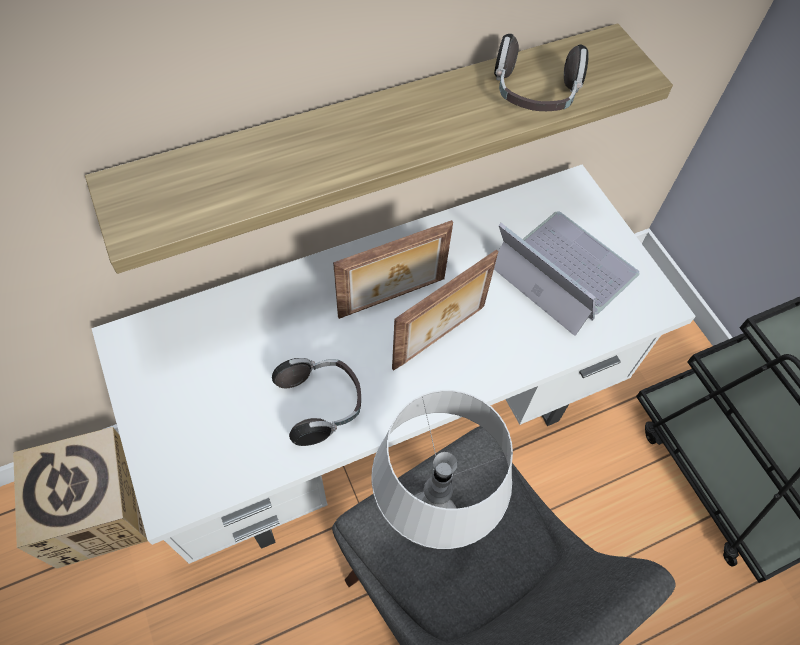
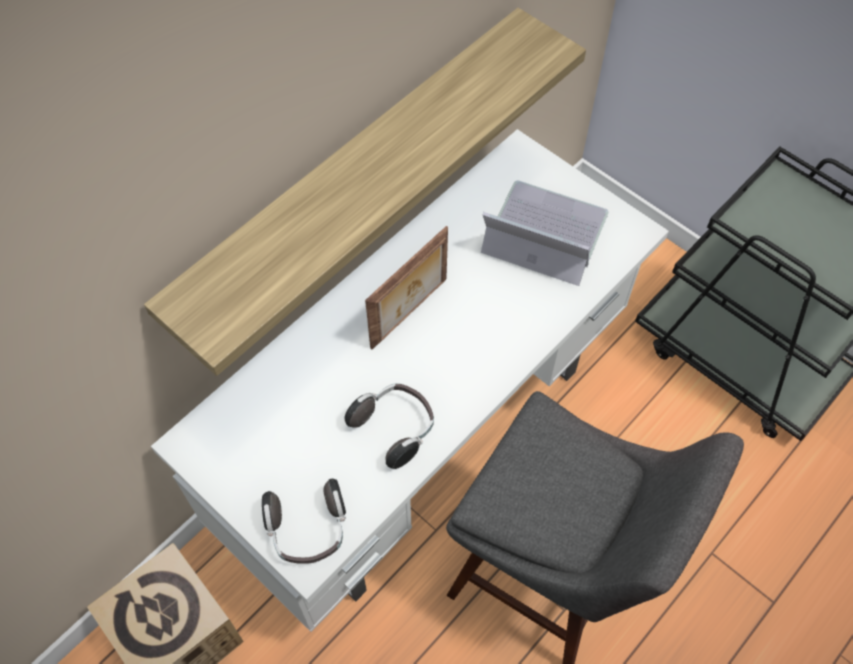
camera: 20 degrees left, 0 degrees up
grey table lamp [371,390,513,549] -> none
picture frame [392,249,498,370] -> none
headphones [494,34,589,111] -> headphones moved to [262,479,346,564]

